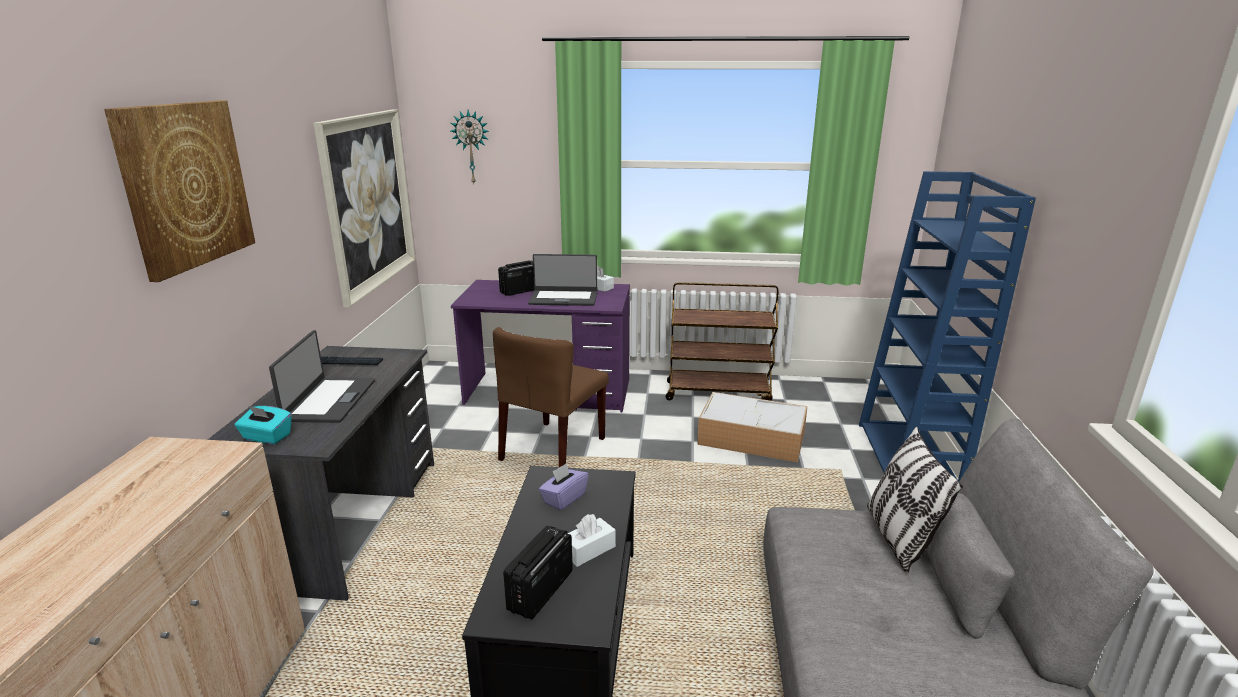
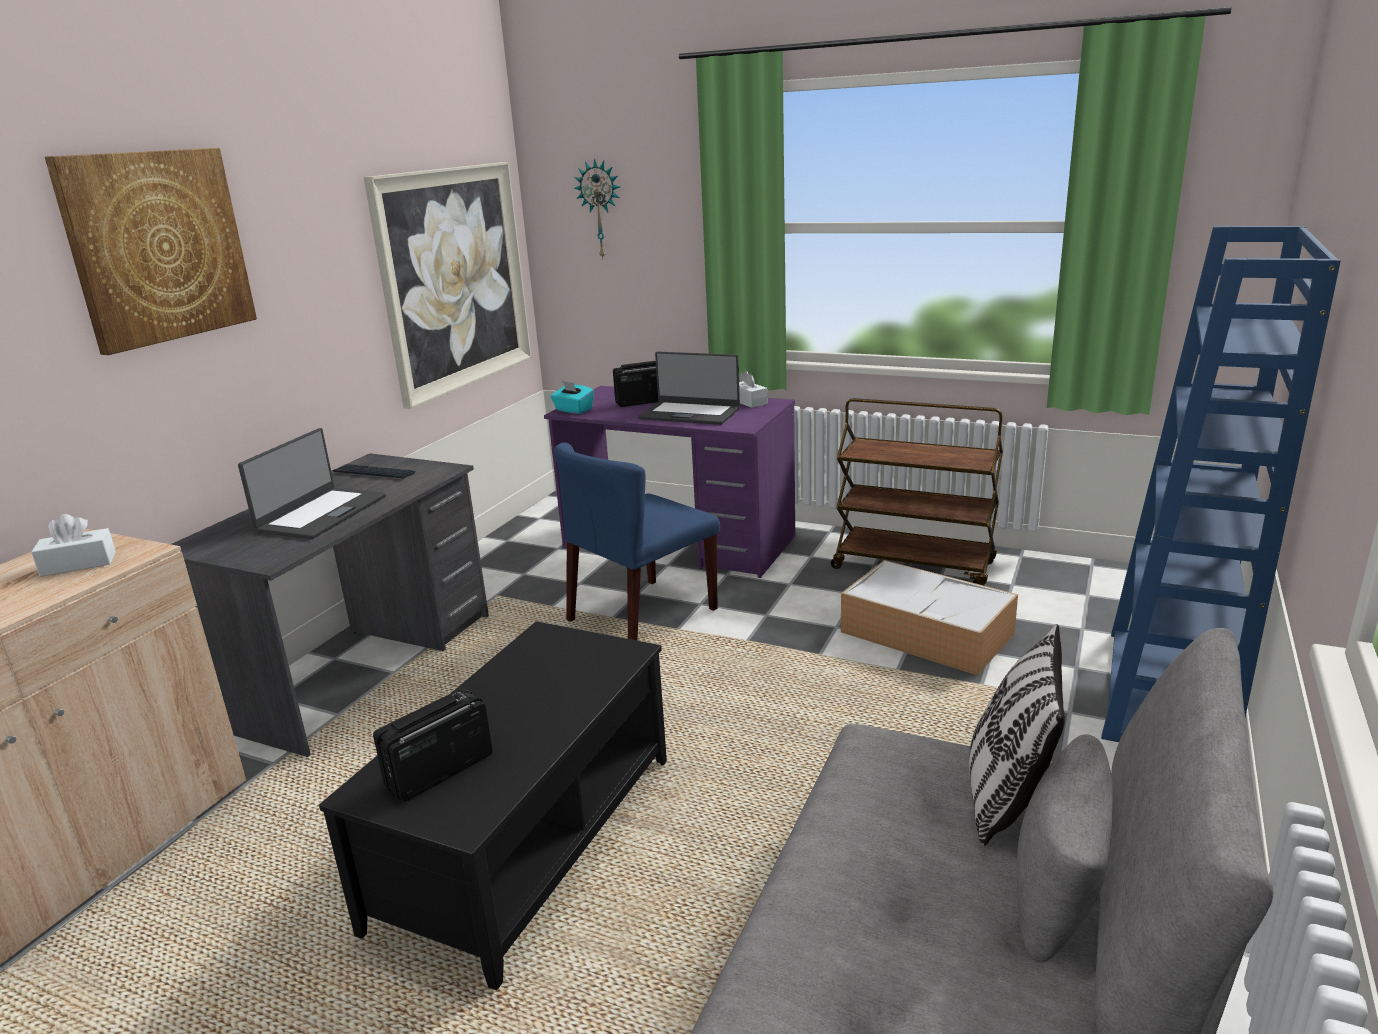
camera: 20 degrees right, 0 degrees up
turquoise tissue box [235,406,292,444] -> turquoise tissue box moved to [551,381,594,414]
brown chair [493,327,609,467] -> blue chair [554,442,720,640]
purple tissue box [539,463,589,510] -> none
white tissue box [567,514,616,567] -> white tissue box moved to [31,514,116,577]

